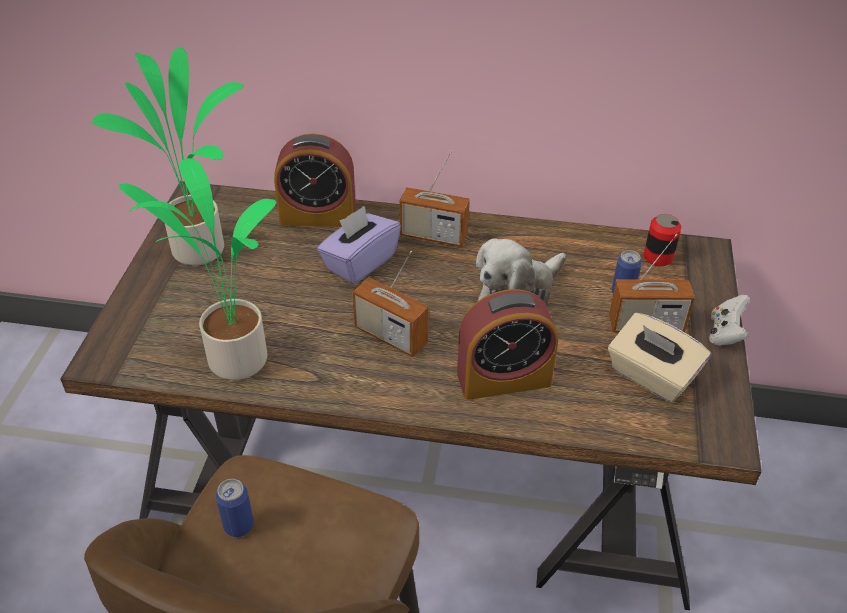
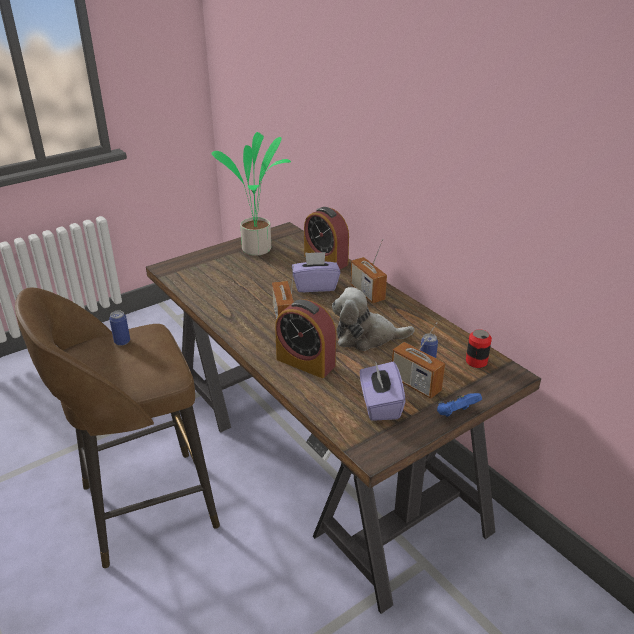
camera: 45 degrees right, 10 degrees down
potted plant [118,158,276,380] -> none
beige tissue box [608,313,711,402] -> purple tissue box [360,361,405,421]
white game controller [709,295,750,346] -> blue game controller [437,393,482,417]

